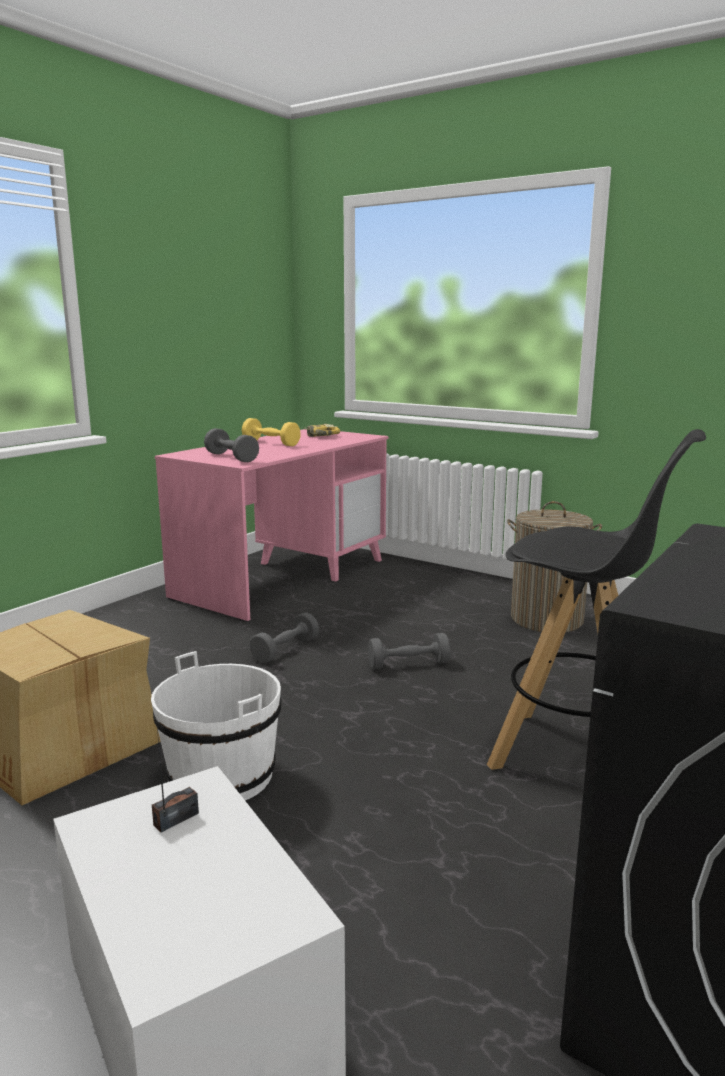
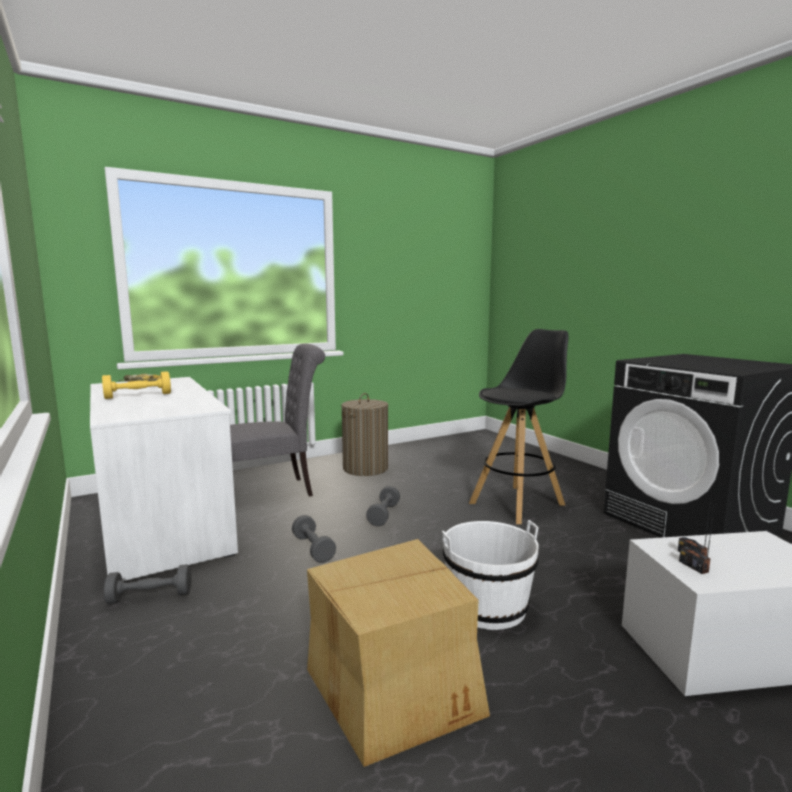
camera: 65 degrees left, 5 degrees down
pink desk [155,429,388,622] -> white desk [90,377,238,582]
grey dumbbell [204,428,259,462] -> grey dumbbell moved to [104,564,191,604]
none -> grey chair [230,343,325,497]
none -> radio [679,508,714,574]

